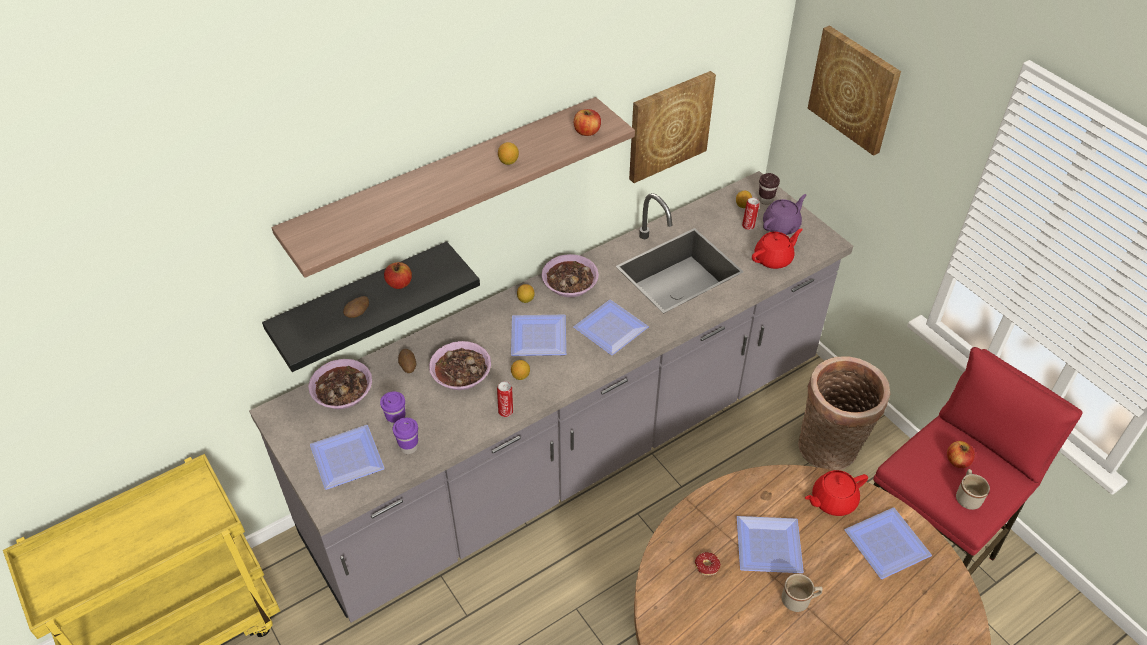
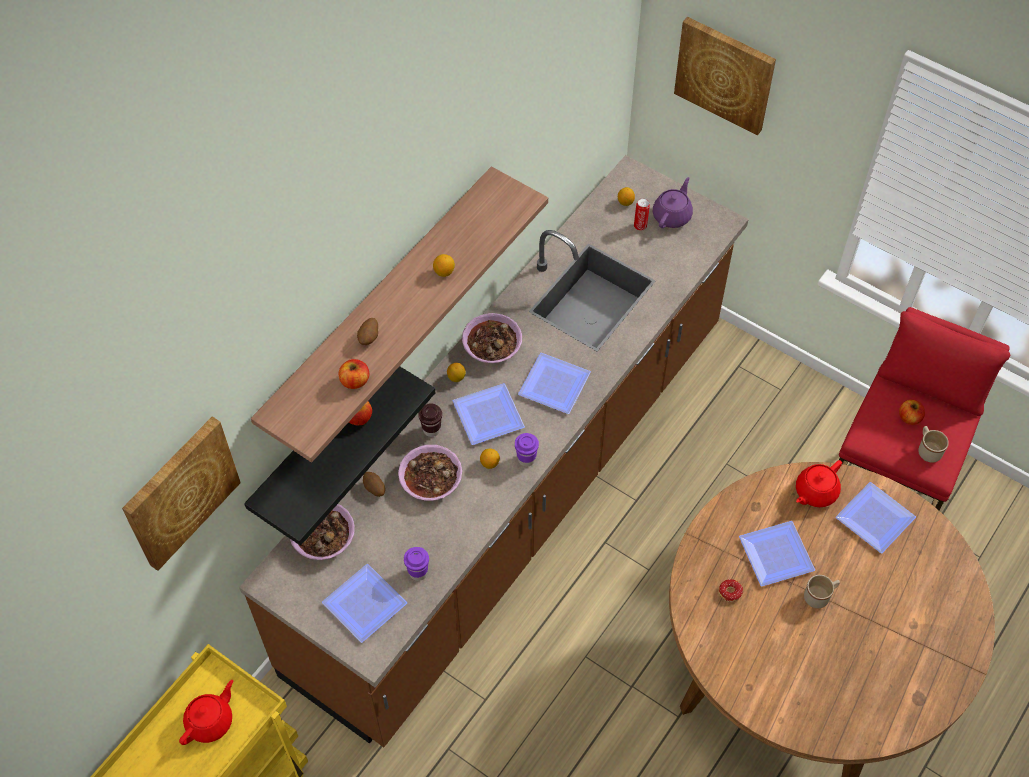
camera: 20 degrees left, 10 degrees up
grey counter [249,171,853,623] -> brown counter [239,155,749,747]
potato [343,296,369,318] -> potato moved to [357,318,378,345]
purple cup [380,391,405,427] -> purple cup moved to [515,433,539,467]
can [497,381,513,417] -> none
apple [574,109,601,136] -> apple moved to [339,359,369,389]
picture [629,71,716,183] -> picture moved to [122,416,241,571]
red teapot [752,228,803,269] -> red teapot moved to [179,680,233,745]
brown cup [759,173,780,205] -> brown cup moved to [418,404,442,437]
basket [798,356,890,470] -> none

